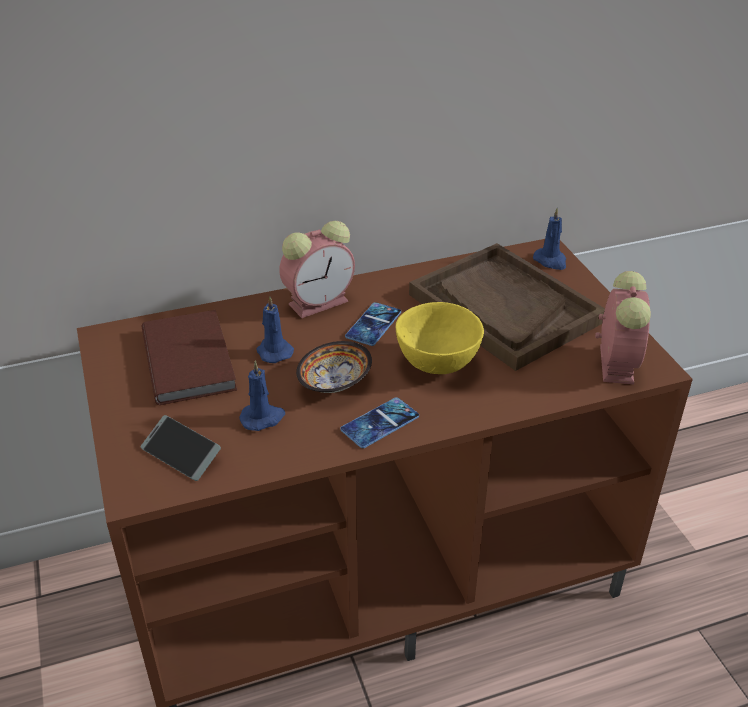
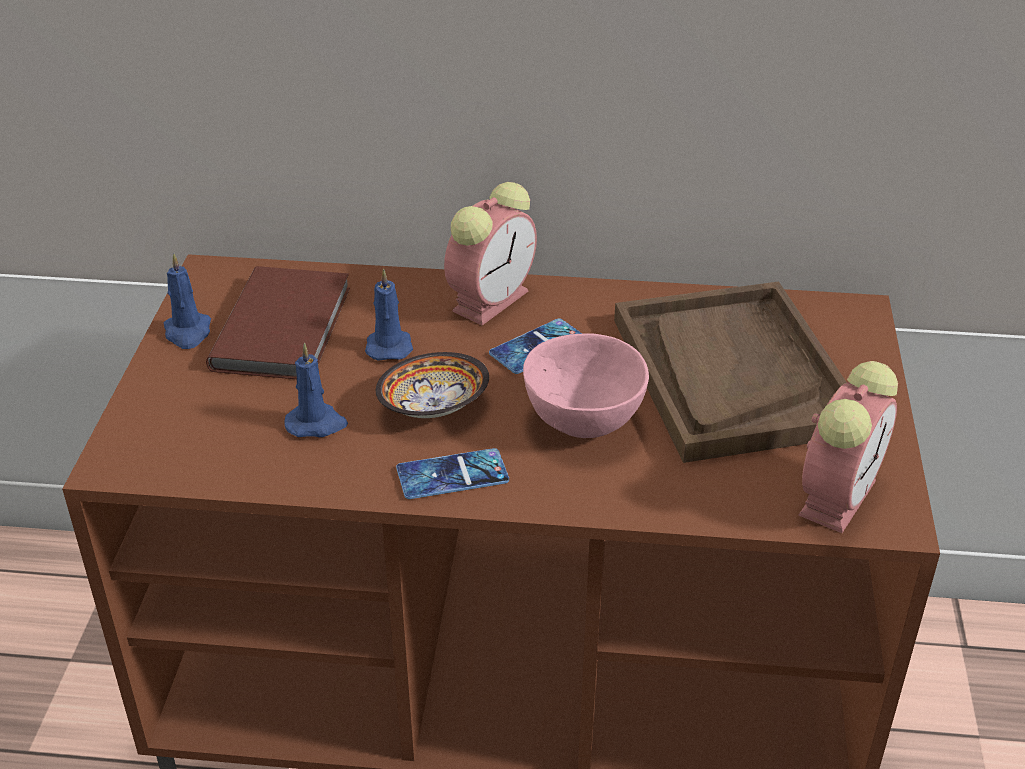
camera: 25 degrees right, 0 degrees up
phone [141,415,221,481] -> none
alarm clock [279,221,355,318] -> alarm clock turned 45 degrees counterclockwise [444,182,537,325]
yellow bowl [396,302,484,374] -> pink bowl [523,333,649,438]
blue candle [533,208,566,270] -> blue candle moved to [164,253,211,349]

